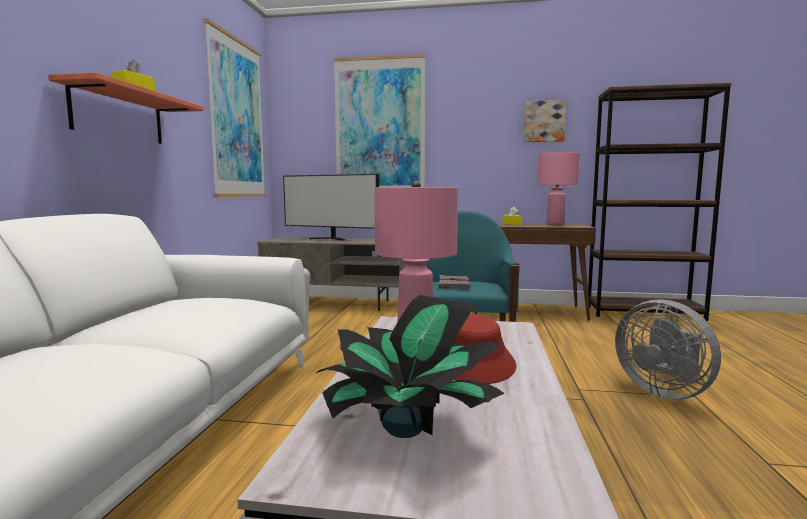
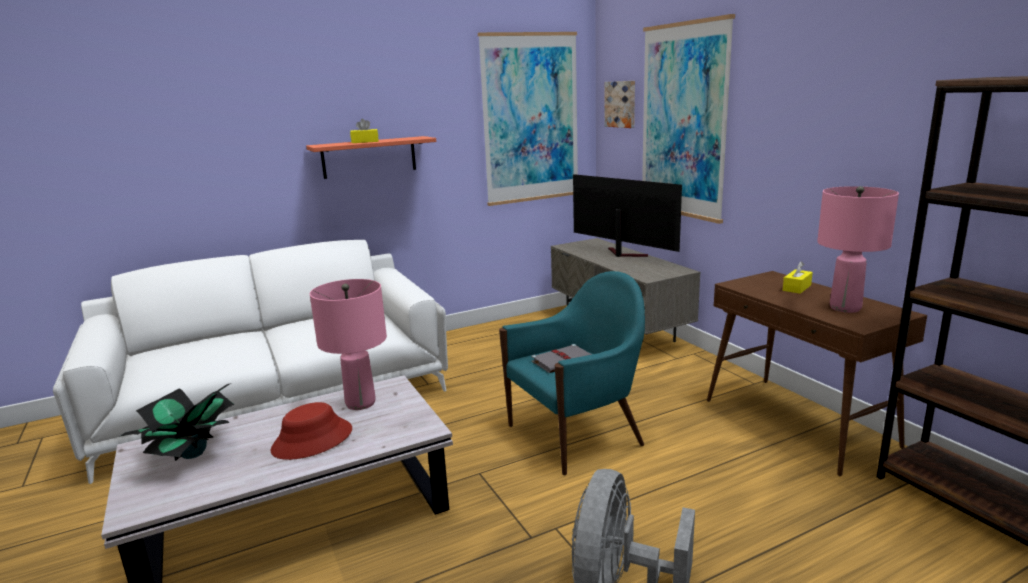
camera: 55 degrees right, 10 degrees up
television [283,174,379,241] -> television turned 150 degrees clockwise [573,174,682,257]
picture [523,100,566,142] -> picture moved to [605,81,635,128]

